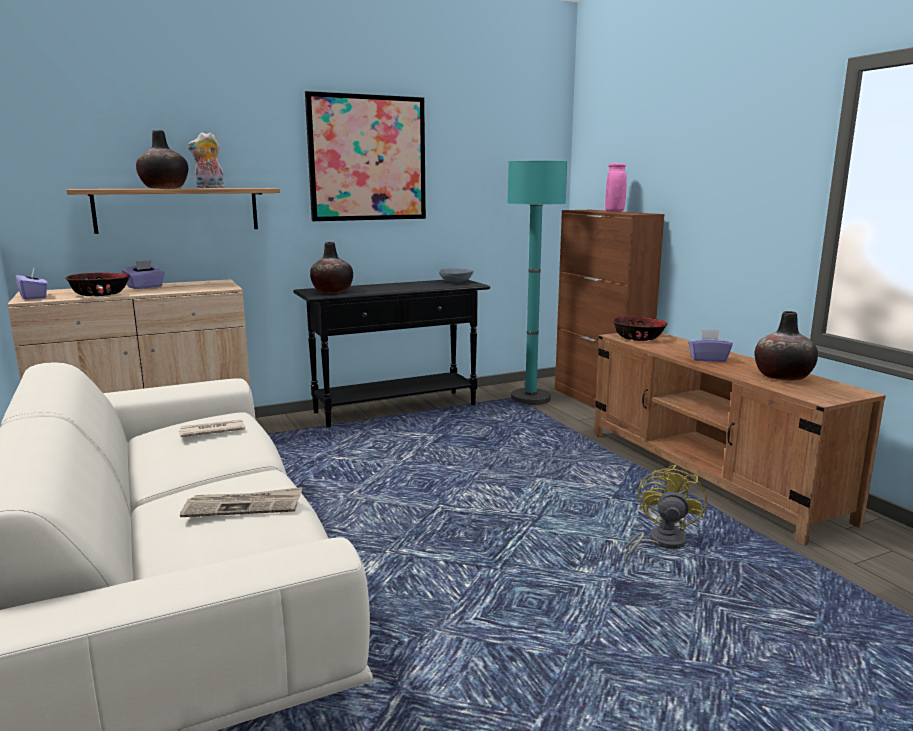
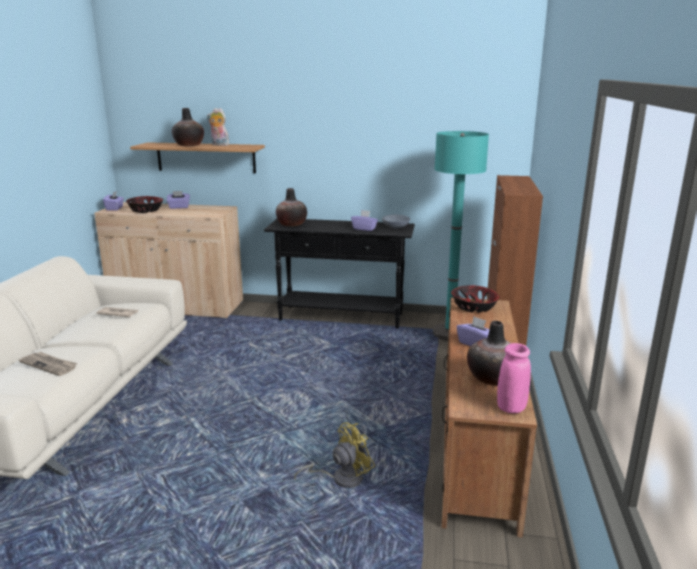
camera: 35 degrees right, 5 degrees up
picture [305,91,426,221] -> none
pink vase [605,163,627,212] -> pink vase moved to [497,343,531,413]
none -> purple tissue box [351,210,378,231]

